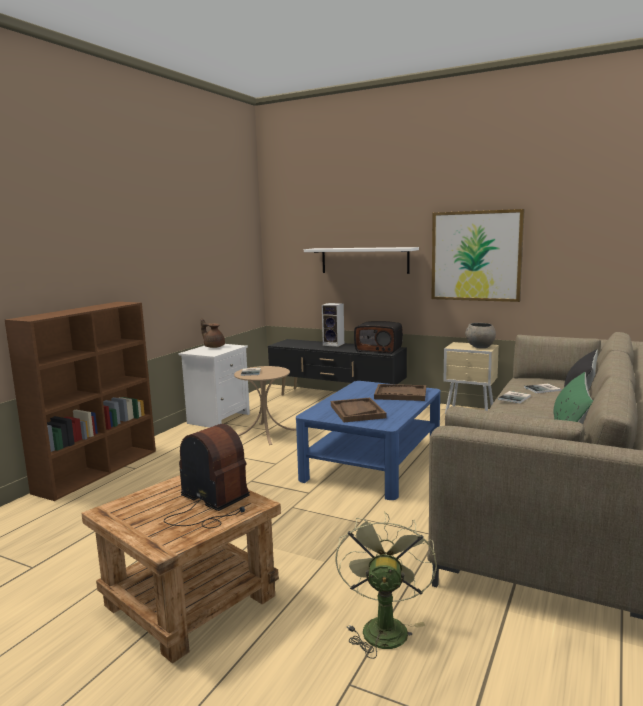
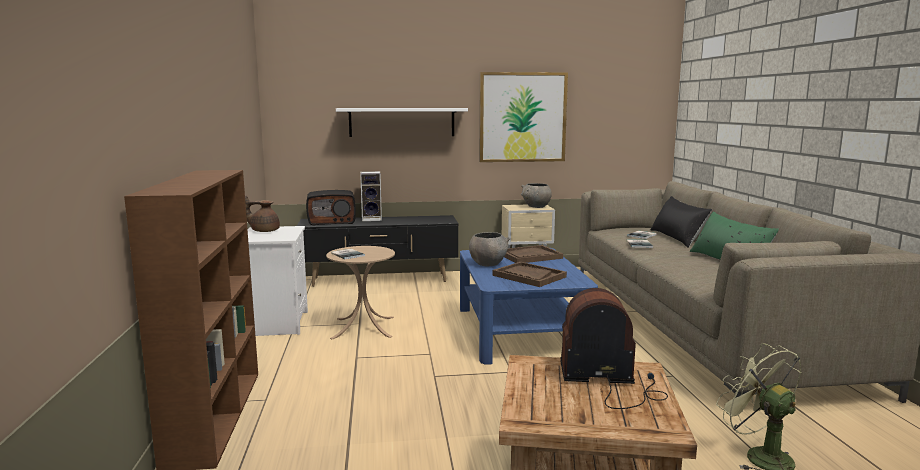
camera: 35 degrees left, 0 degrees up
radio [354,321,403,354] -> radio moved to [306,190,356,225]
none -> grey bowl [469,232,510,266]

